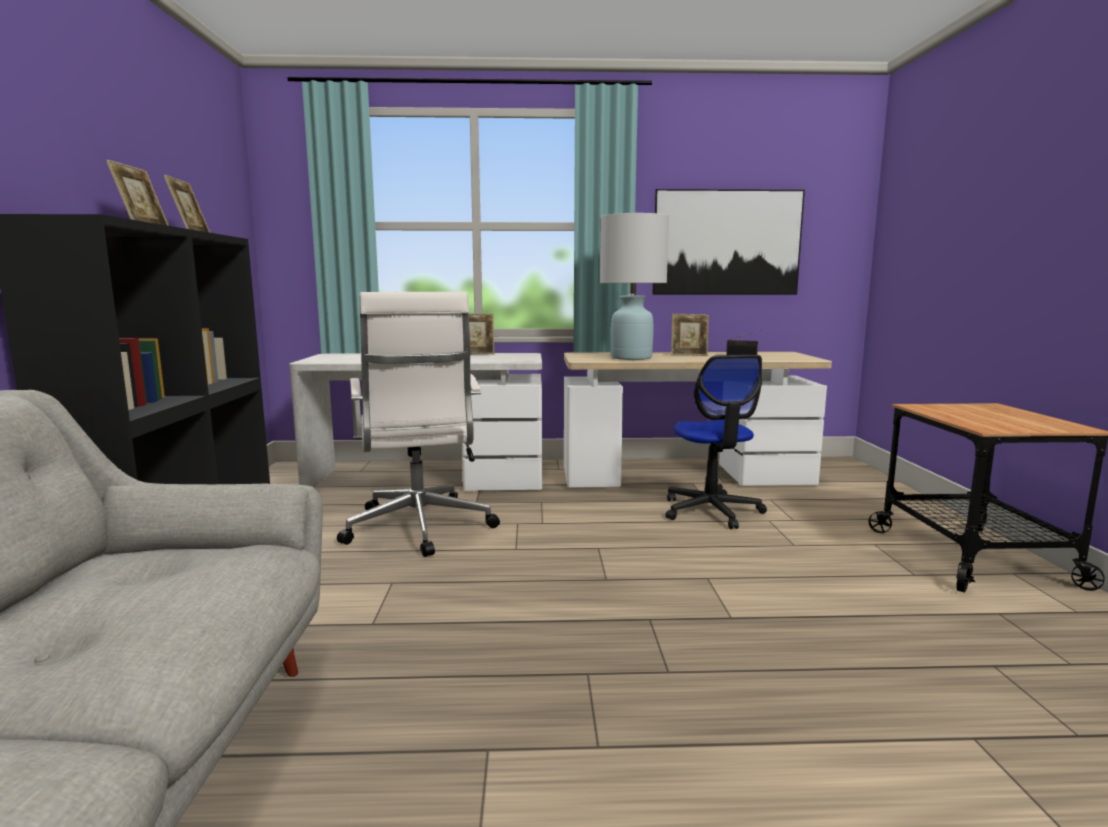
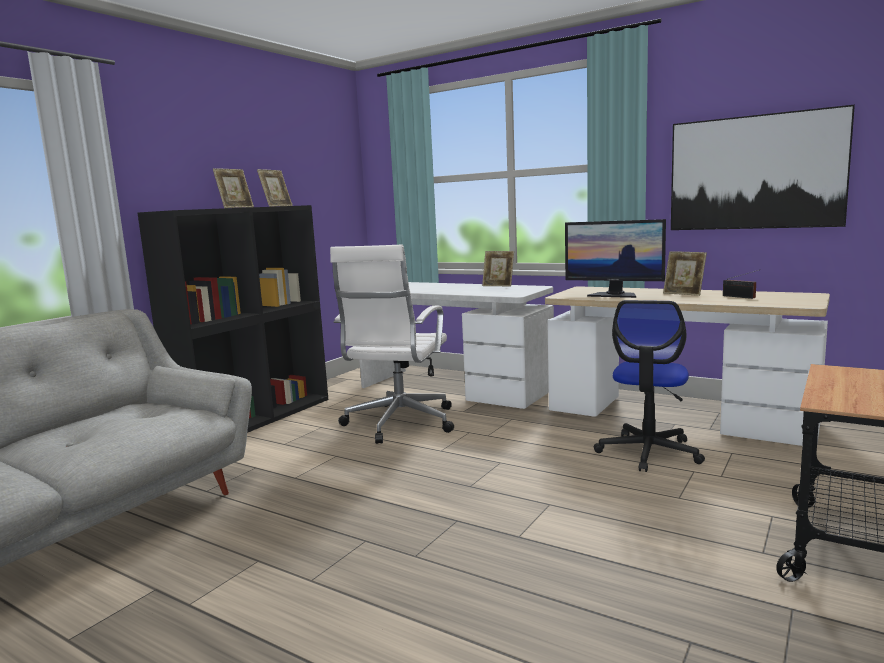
camera: 35 degrees right, 0 degrees up
white table lamp [600,213,669,360] -> monitor [565,219,666,298]

